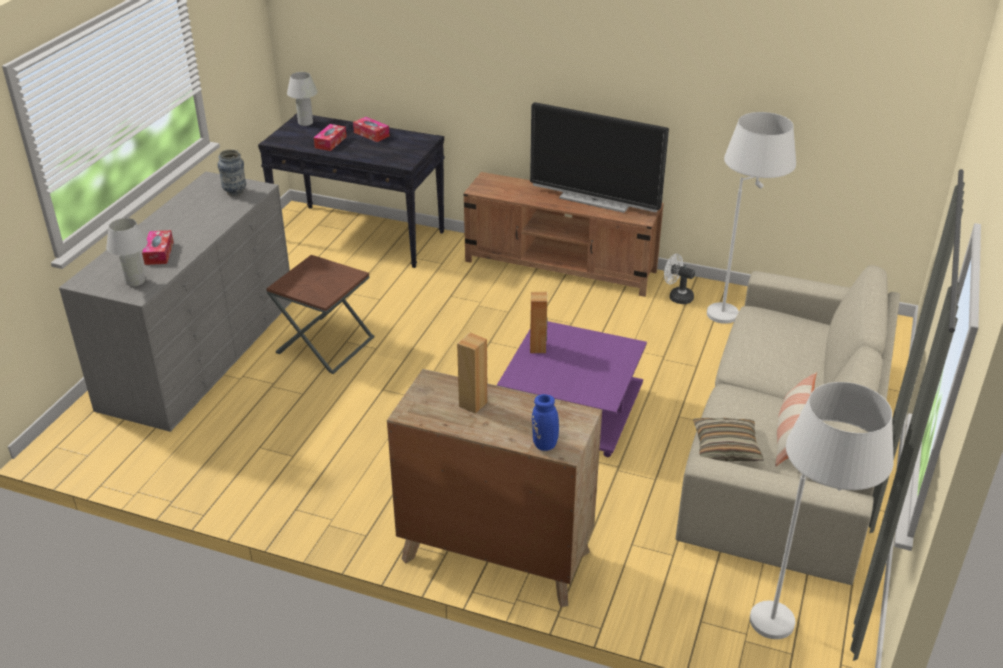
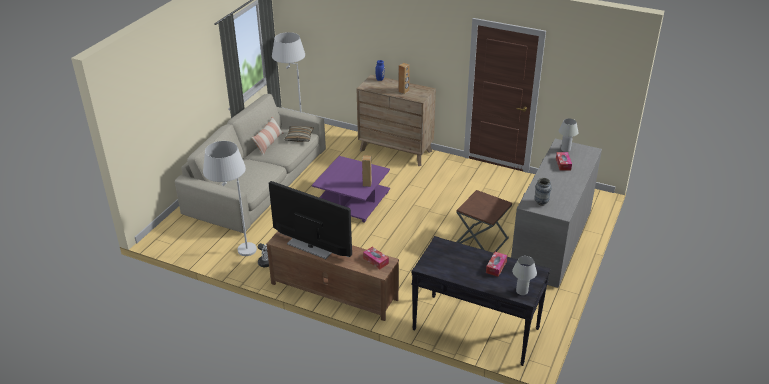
camera: 175 degrees left, 0 degrees up
tissue box [353,117,390,142] -> tissue box moved to [363,247,389,270]

